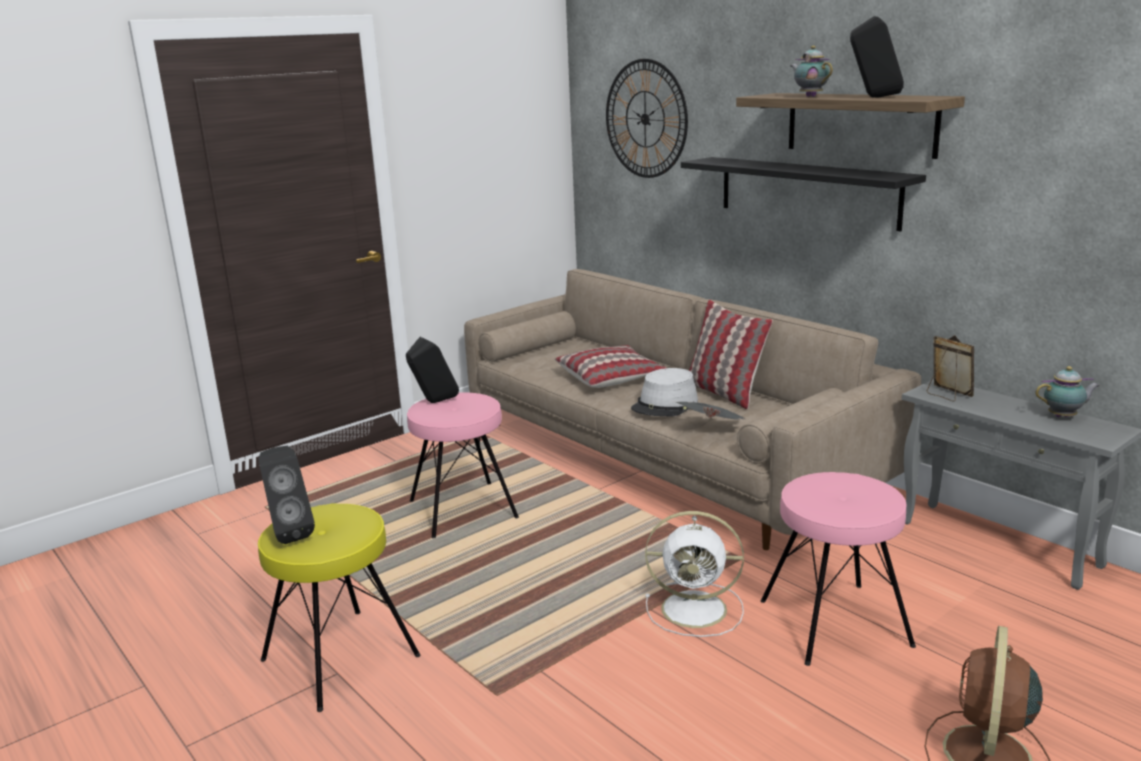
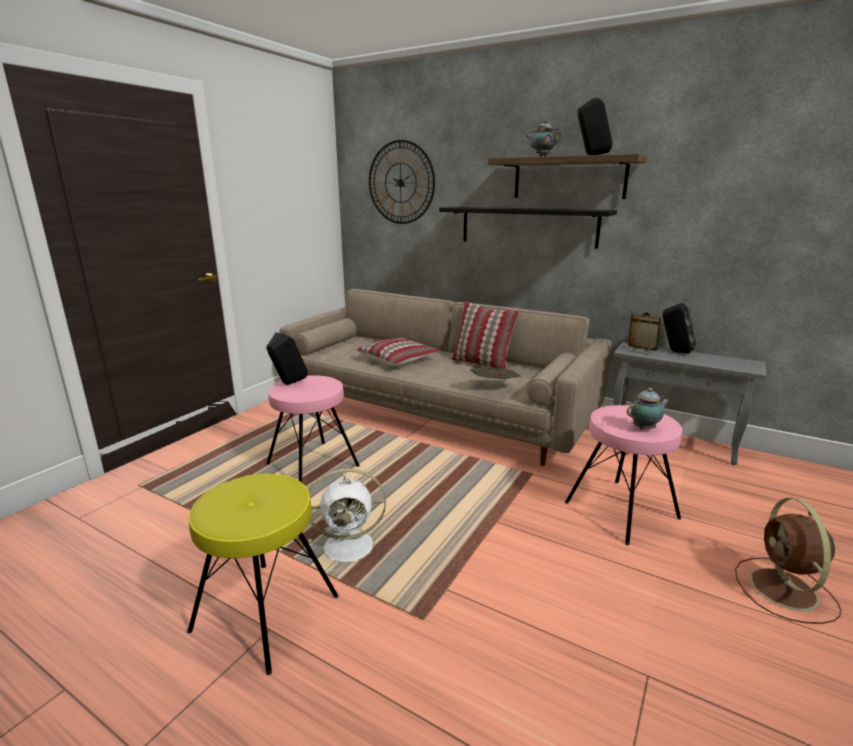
camera: 20 degrees left, 0 degrees up
black speaker [259,446,315,544] -> black speaker moved to [662,303,696,353]
grey hat [631,368,698,416] -> none
white fan [645,511,744,637] -> white fan moved to [308,468,386,571]
teapot [1035,366,1100,417] -> teapot moved to [627,388,669,430]

